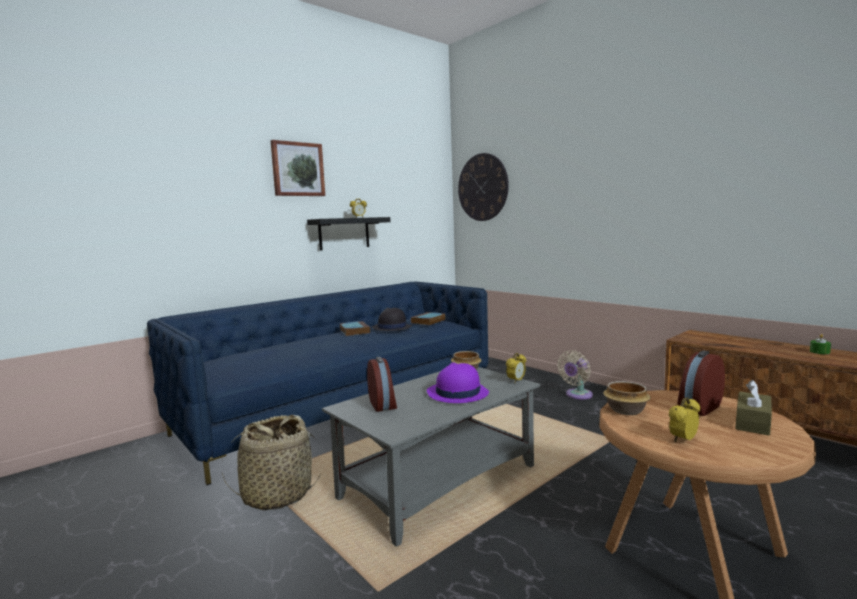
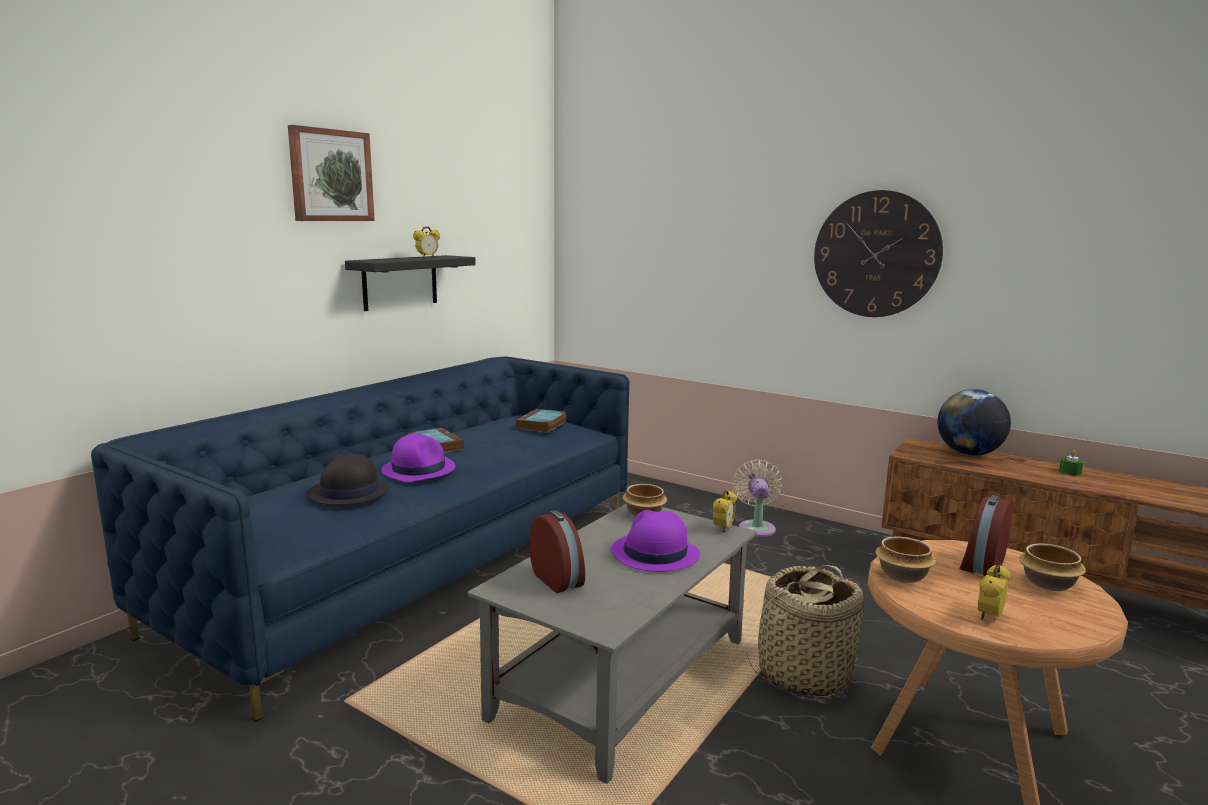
camera: 15 degrees left, 5 degrees up
basket [222,415,321,511] -> basket moved to [746,565,864,697]
black hat [371,308,412,331] -> black hat moved to [306,454,389,505]
wall clock [458,153,509,221] -> wall clock moved to [814,190,943,317]
beige fan [557,350,593,399] -> beige fan turned 150 degrees clockwise [732,459,783,537]
brown tissue box [735,380,772,435] -> bowl [1019,543,1086,591]
none -> purple hat [381,433,455,482]
none -> globe [937,389,1011,456]

